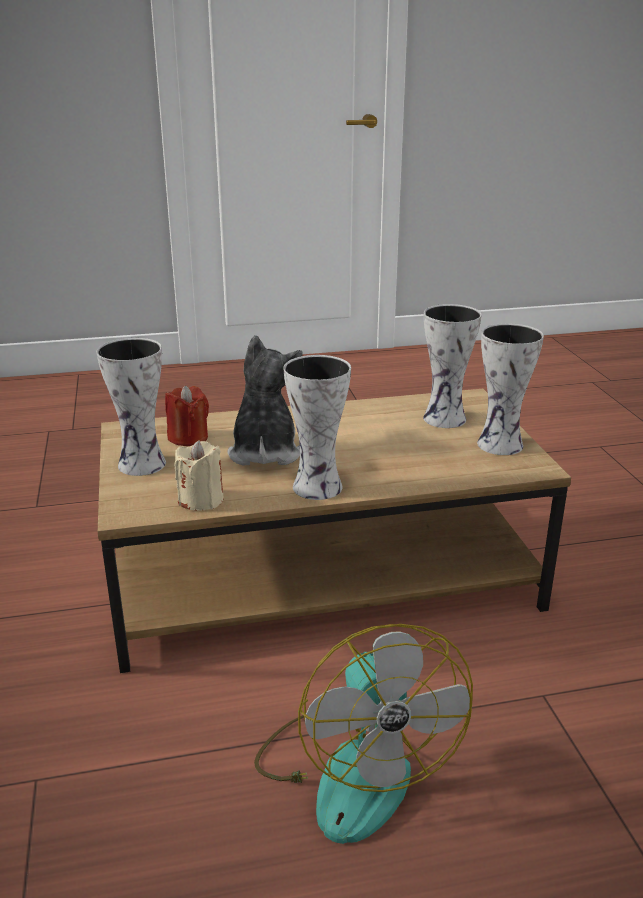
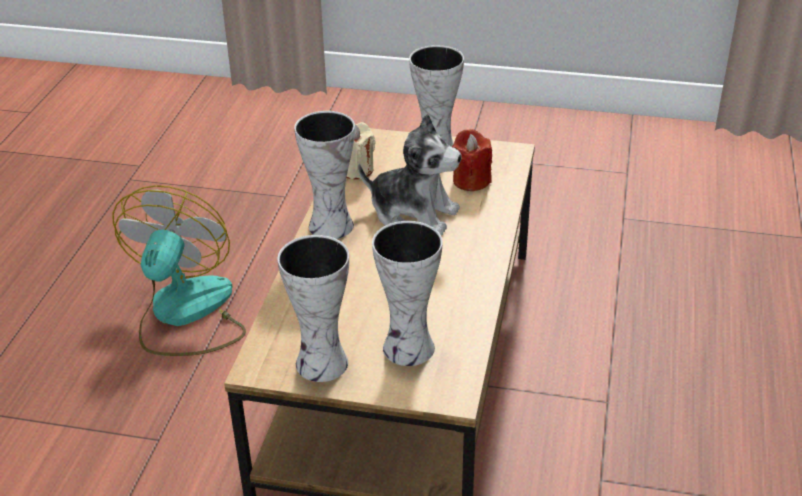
camera: 115 degrees right, 10 degrees up
fan [254,624,473,844] -> fan turned 90 degrees clockwise [112,185,246,356]

